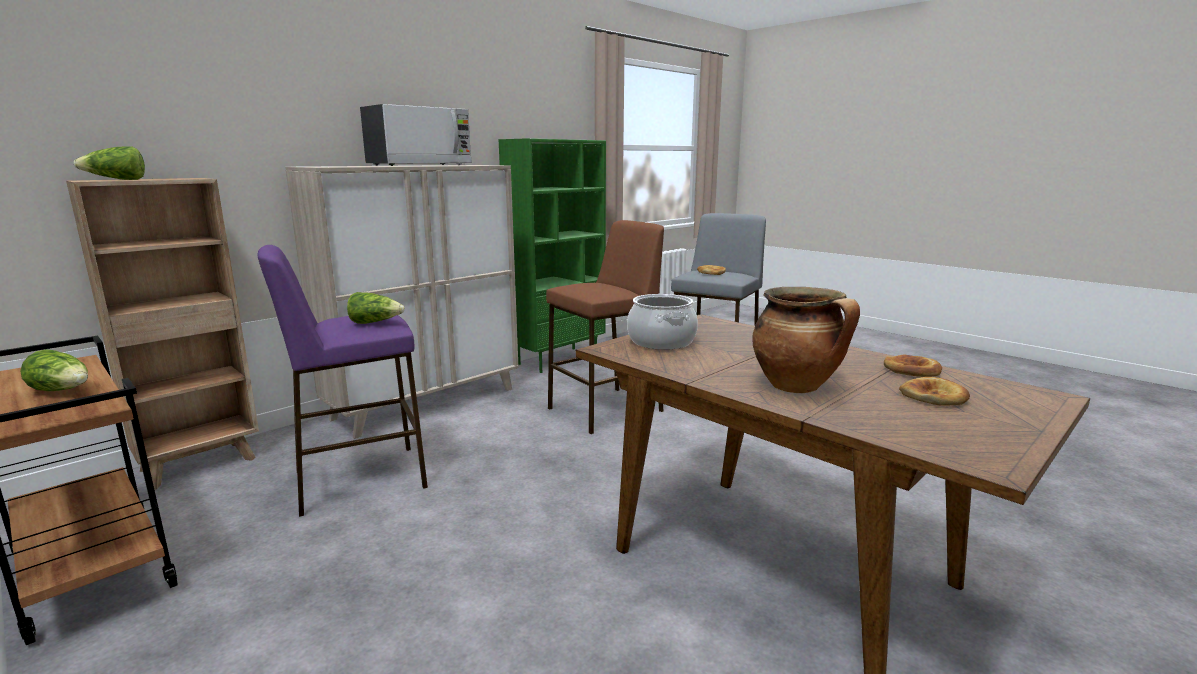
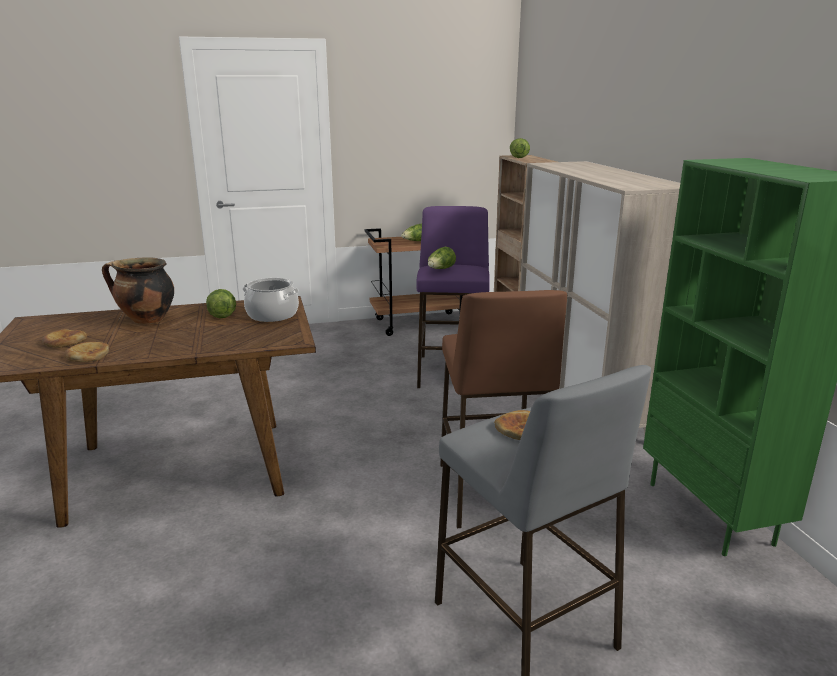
camera: 120 degrees right, 5 degrees up
microwave [360,104,472,166] -> none
none -> lettuce [206,289,236,318]

